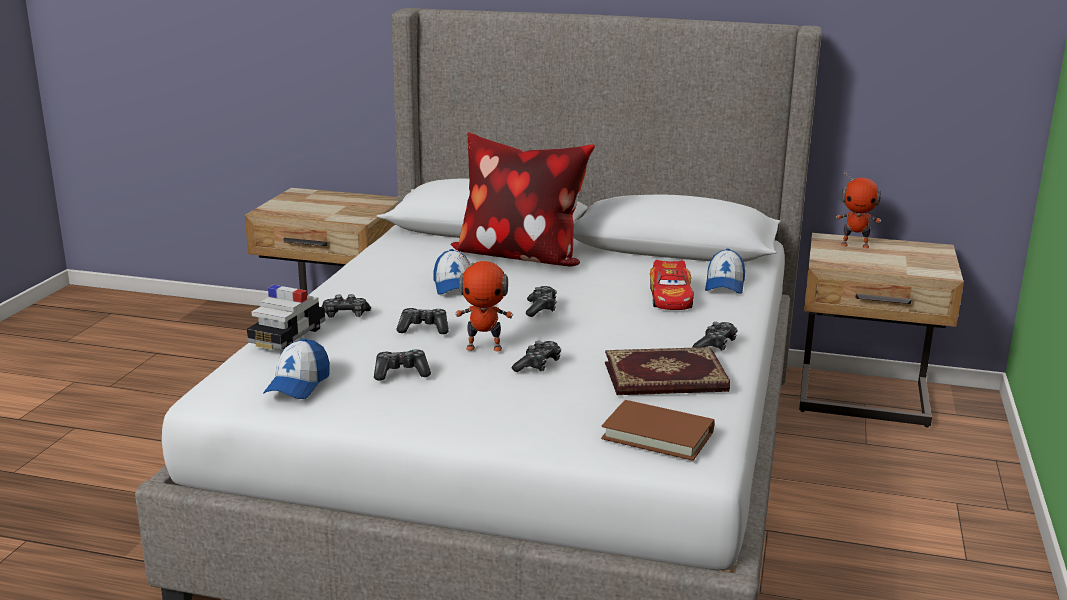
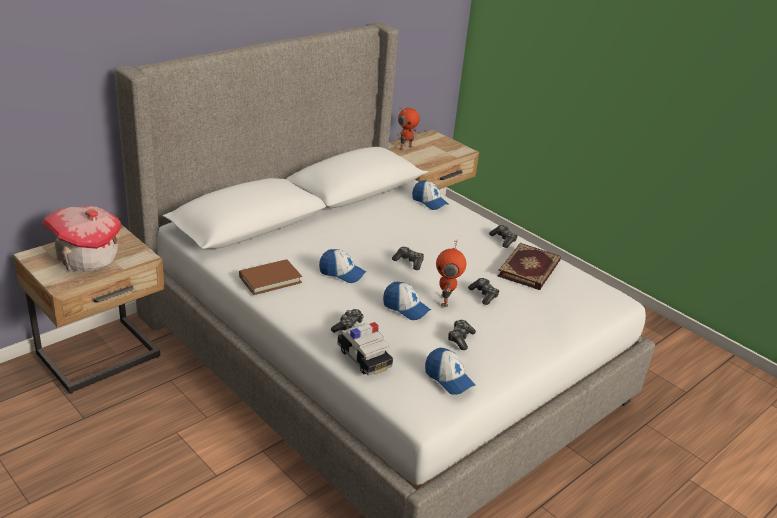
camera: 60 degrees left, 10 degrees up
game controller [396,308,449,334] -> cap [383,282,431,320]
pillow [450,132,595,266] -> none
toy robot [455,253,513,351] -> toy robot turned 150 degrees clockwise [436,240,466,307]
brown book [601,400,715,461] -> brown book moved to [239,259,302,295]
toy car [650,260,694,310] -> none
none -> toy house [42,206,121,272]

